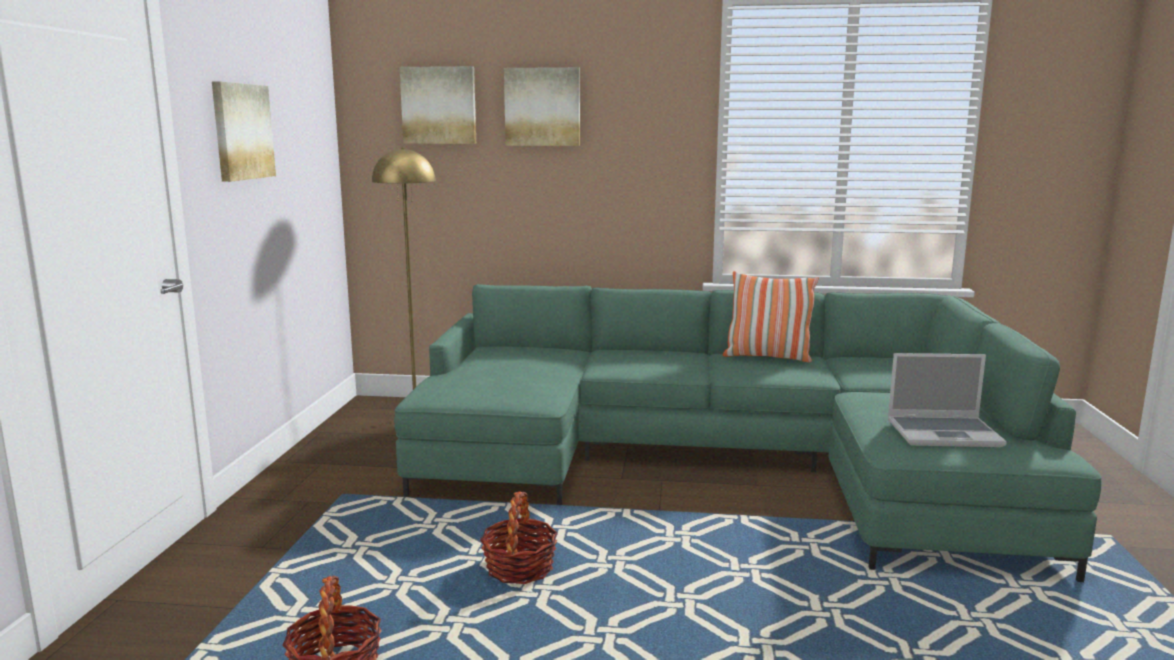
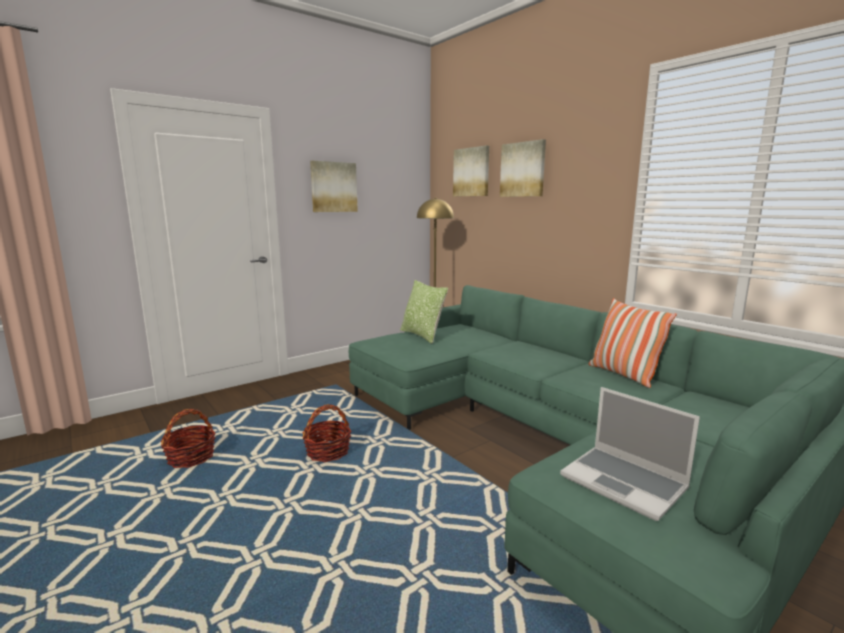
camera: 45 degrees right, 0 degrees up
none -> pillow [400,280,448,344]

